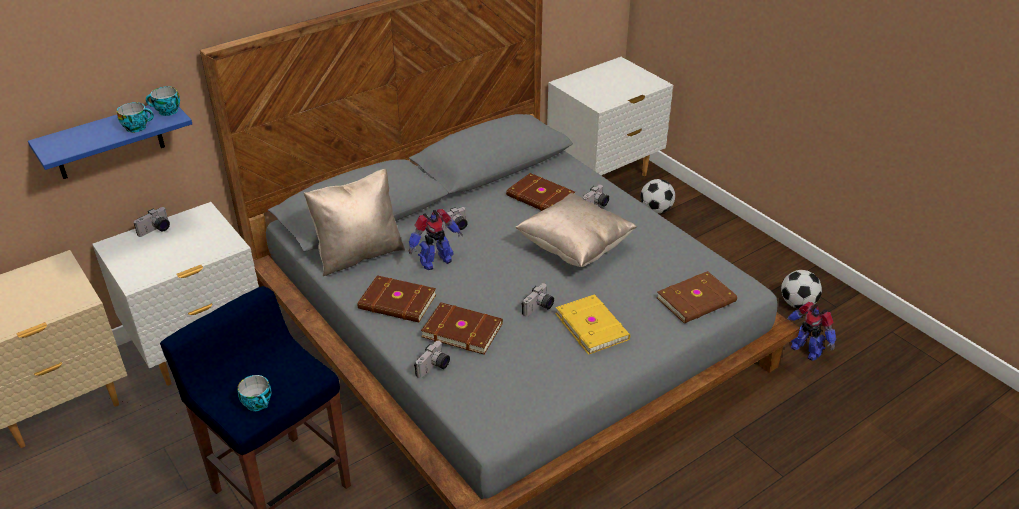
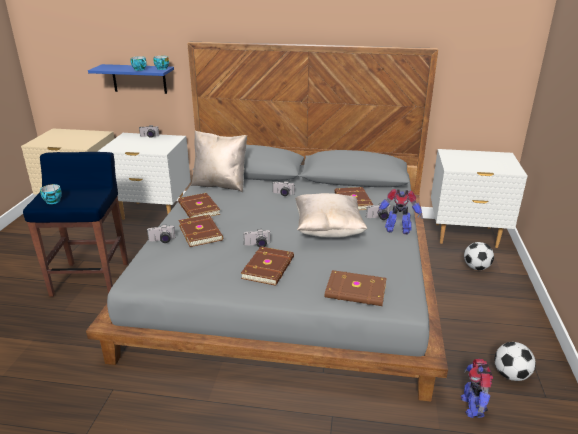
camera: 45 degrees right, 10 degrees down
toy robot [409,209,463,270] -> toy robot moved to [377,189,423,234]
yellow book [555,294,630,355] -> brown book [241,246,294,286]

